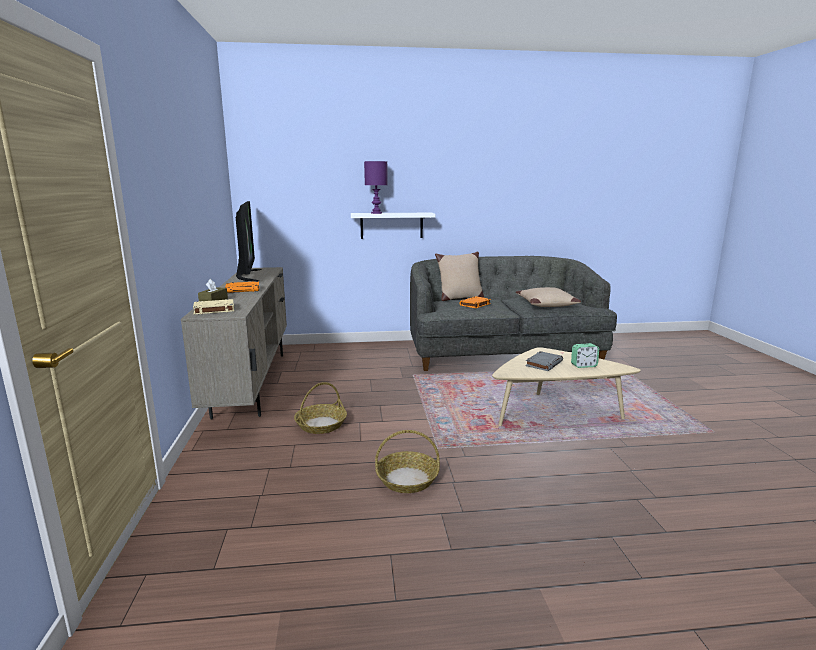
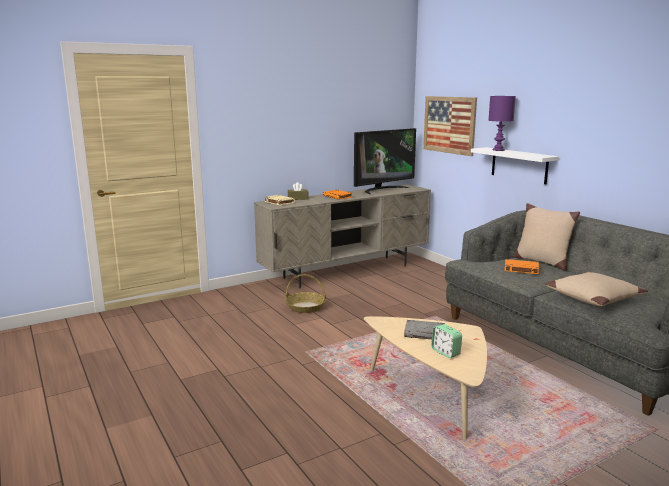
camera: 65 degrees right, 0 degrees up
basket [375,430,440,493] -> none
none -> picture [423,96,477,156]

